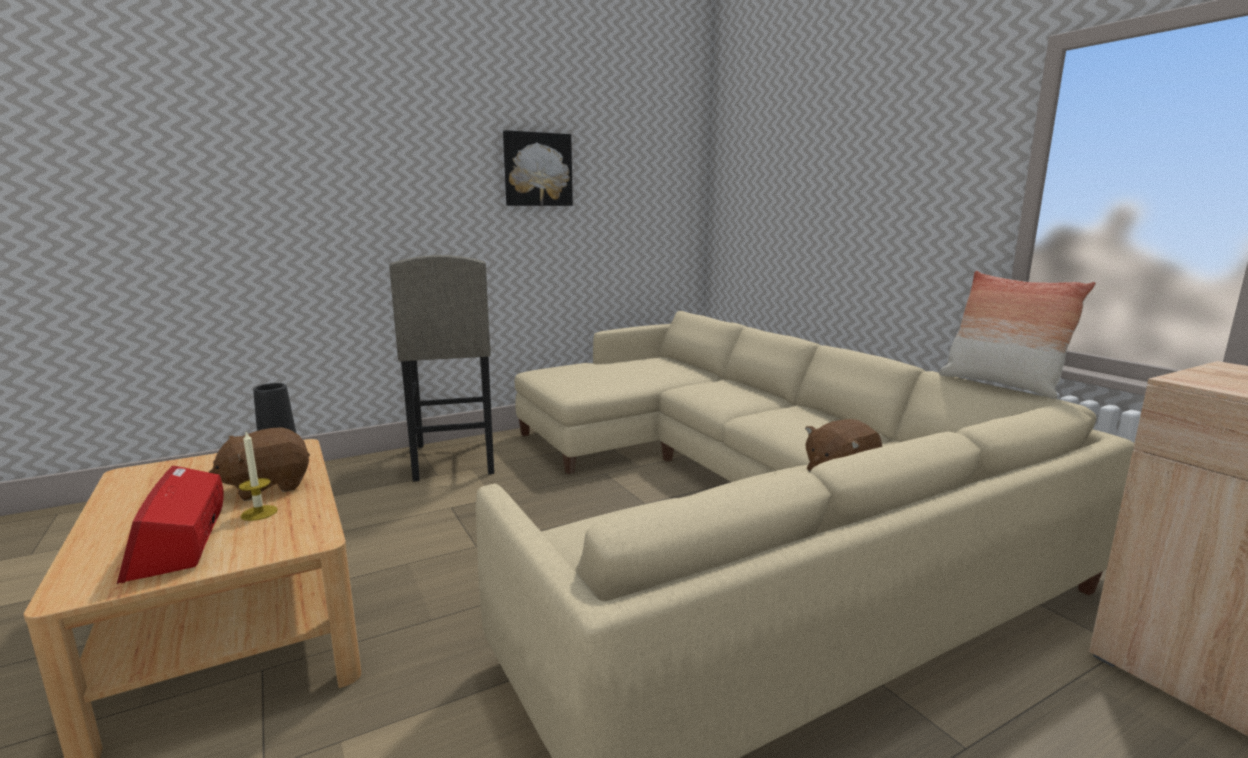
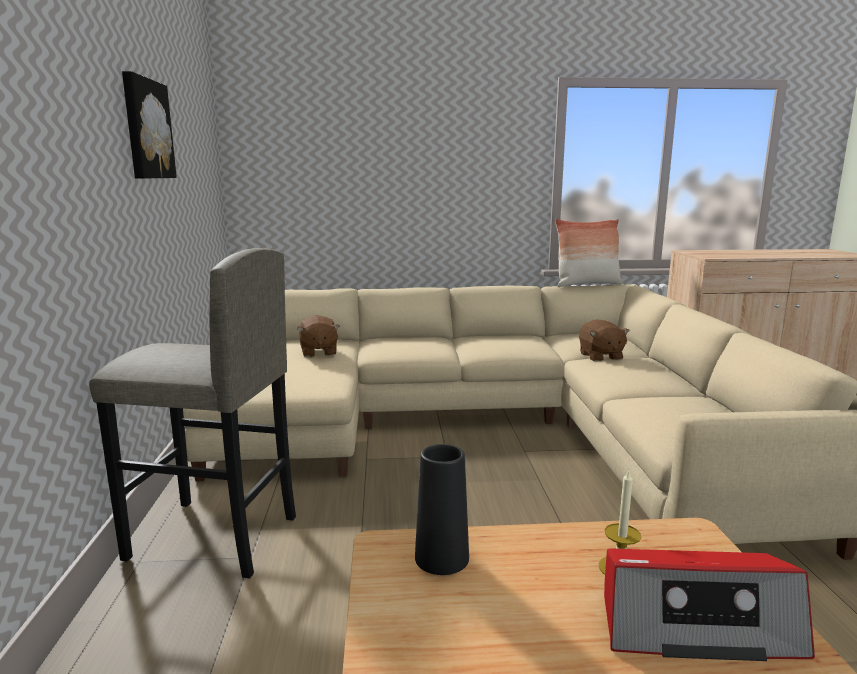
camera: 65 degrees left, 0 degrees up
brown plush toy [209,427,310,501] -> brown plush toy moved to [297,315,340,357]

